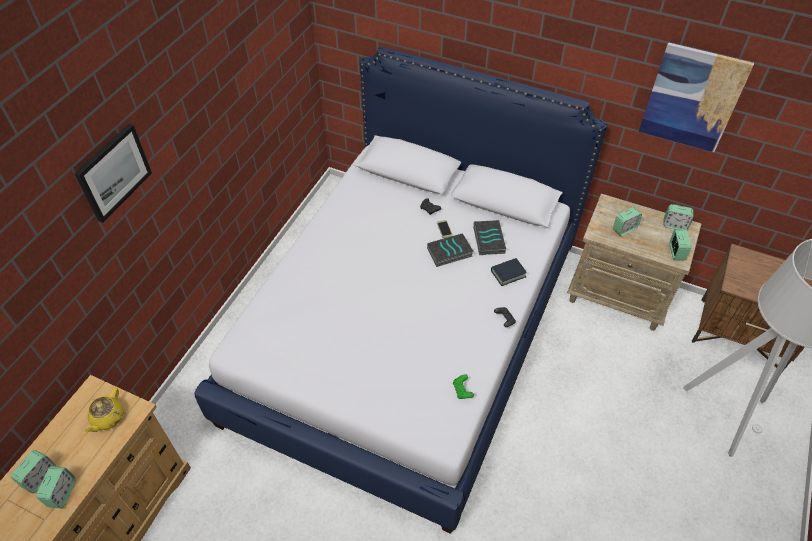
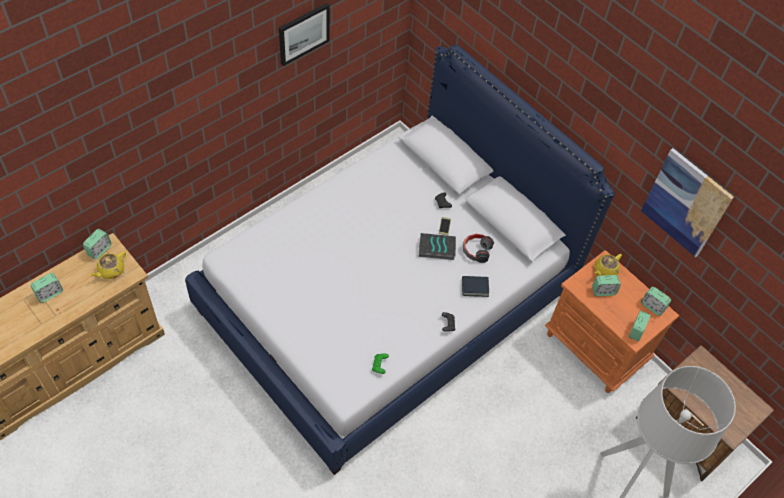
camera: 20 degrees right, 5 degrees up
alarm clock [37,466,76,509] -> alarm clock moved to [83,229,111,260]
picture [75,124,152,223] -> picture moved to [279,3,329,66]
book [473,220,506,255] -> headphones [463,234,494,263]
beige nightstand [567,194,701,331] -> orange nightstand [544,250,679,393]
none -> yellow teapot [595,254,622,276]

